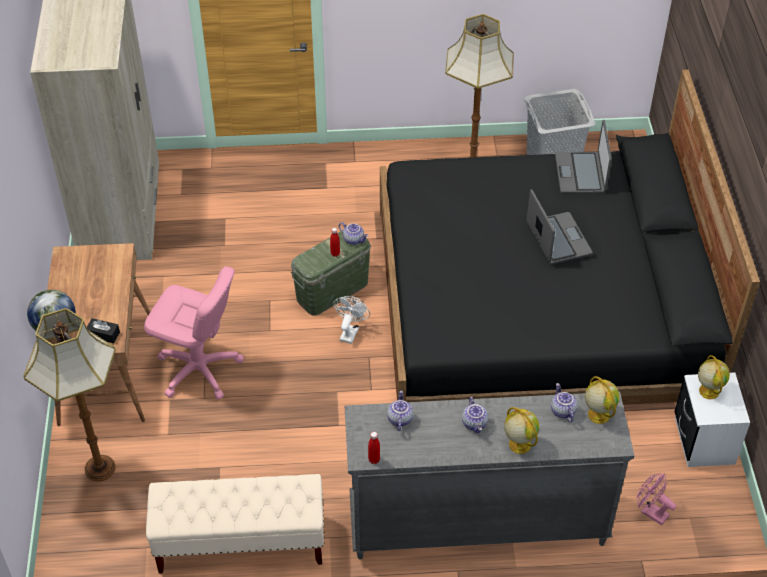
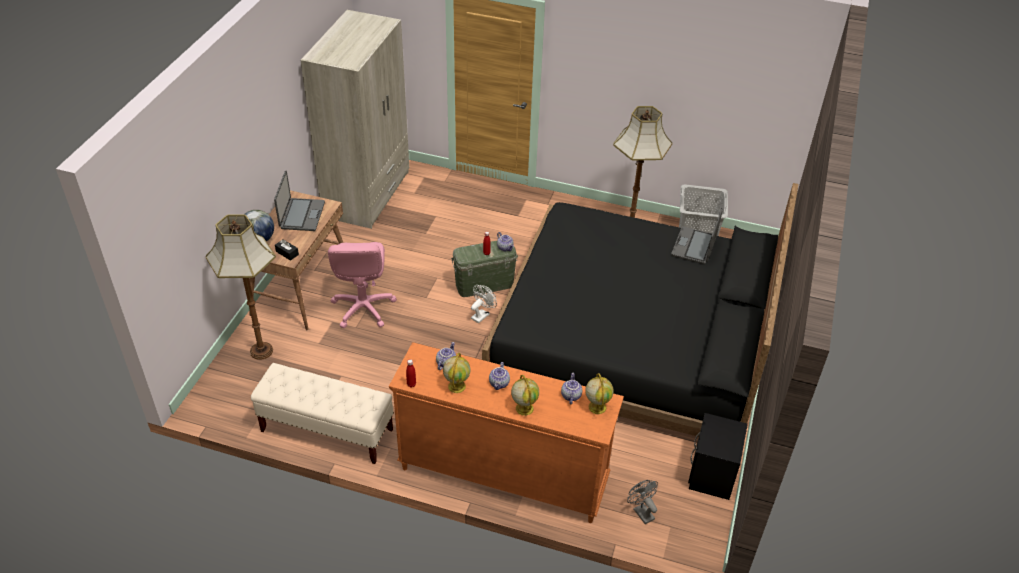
camera: 20 degrees right, 5 degrees down
pink office chair [144,266,244,399] -> pink office chair turned 45 degrees clockwise [328,242,397,328]
grey dresser [345,392,634,559] -> orange dresser [389,342,624,523]
laptop [527,189,593,265] -> laptop moved to [274,171,325,231]
pink fan [637,473,676,525] -> grey fan [627,480,658,524]
white nightstand [675,372,750,467] -> black nightstand [688,413,748,500]
globe [698,355,730,399] -> globe moved to [443,353,471,393]

